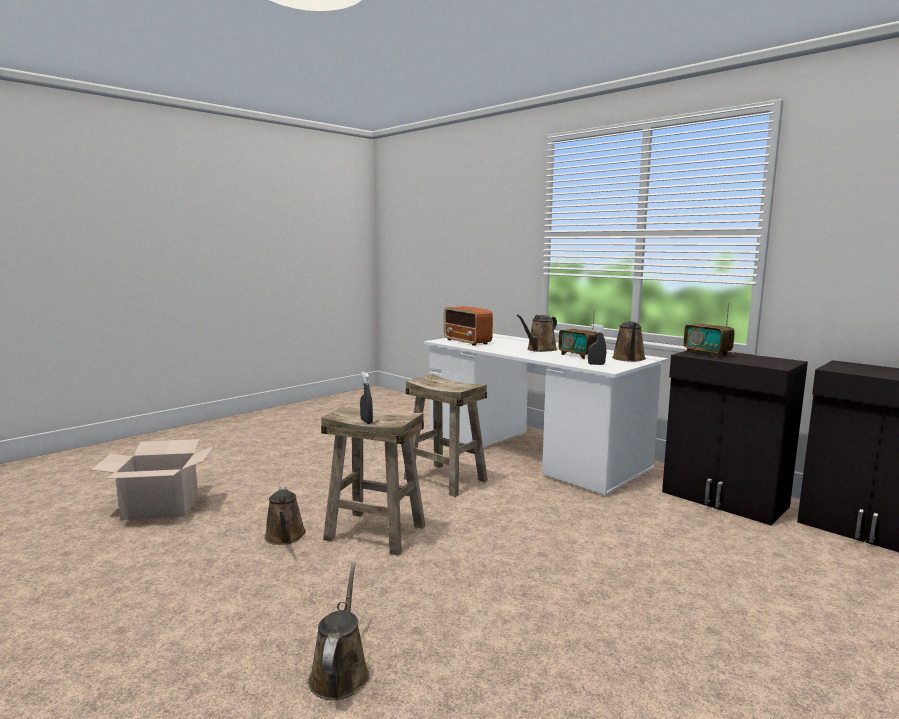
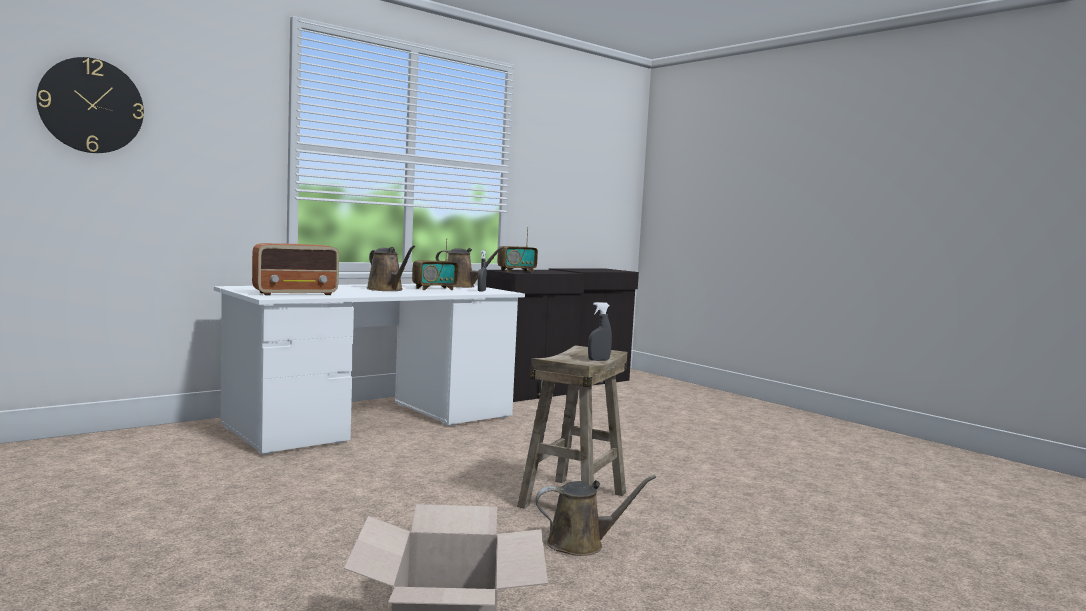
camera: 85 degrees left, 5 degrees down
brown watering can [308,563,369,700] -> none
beige stool [404,374,488,497] -> none
none -> wall clock [36,57,144,153]

